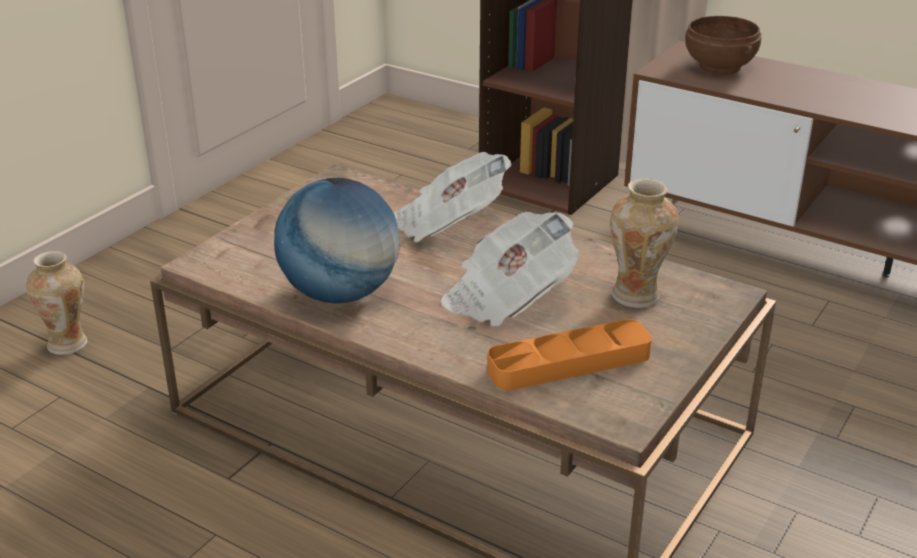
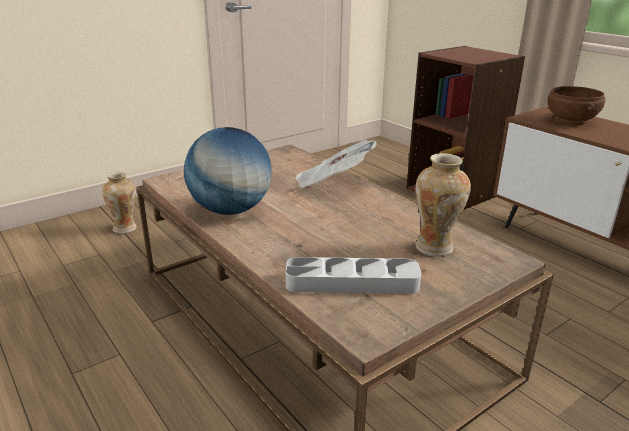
camera: 20 degrees right, 5 degrees down
newspaper [441,212,579,327] -> none
orange tray [487,319,652,390] -> grey tray [285,257,421,294]

